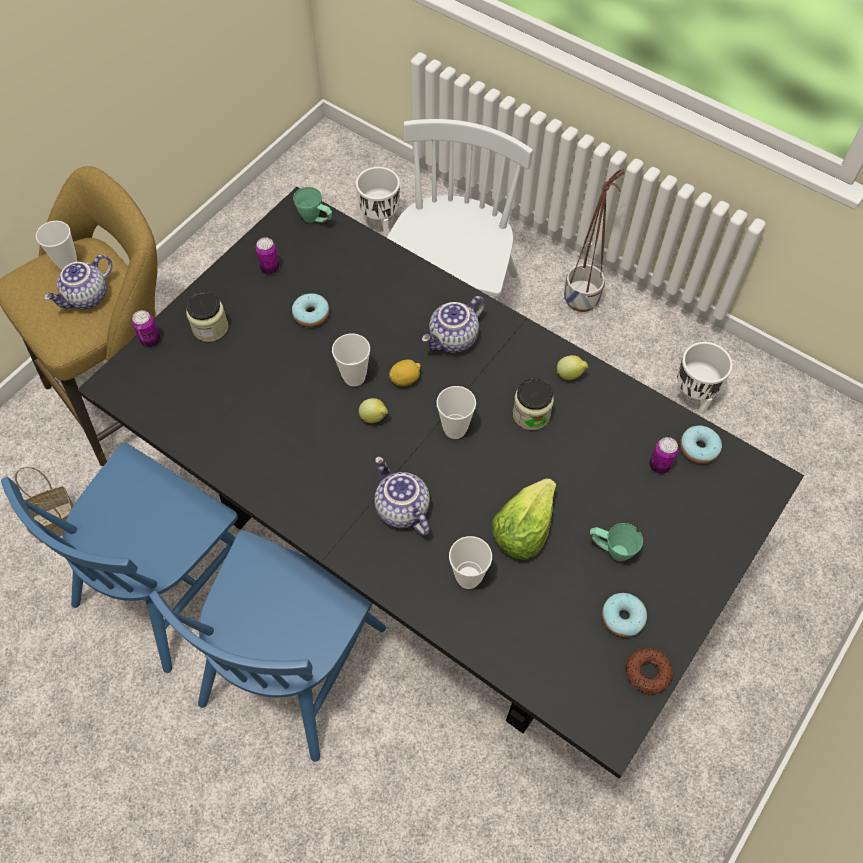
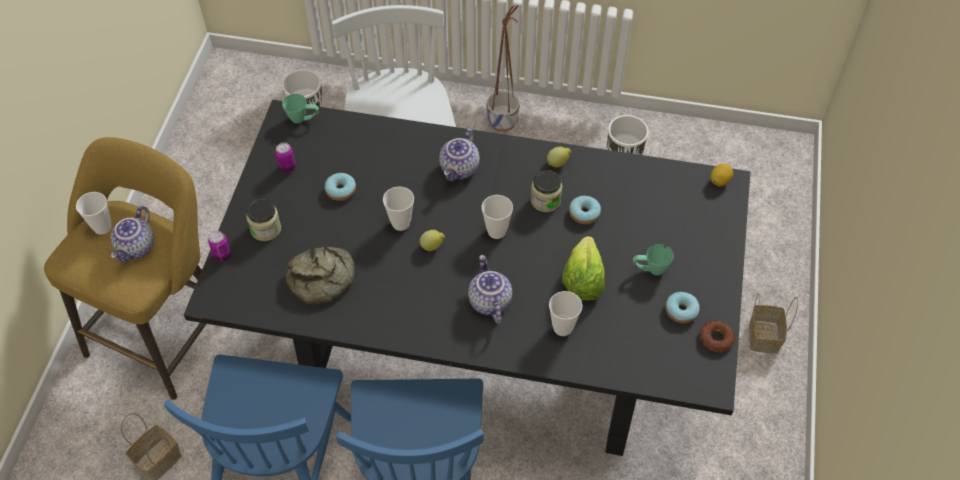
camera: 25 degrees left, 5 degrees down
teapot [374,456,430,536] -> teapot turned 45 degrees clockwise [468,255,512,324]
lemon [389,359,421,386] -> lemon moved to [710,164,733,187]
can [649,437,679,474] -> none
donut [680,425,722,464] -> donut moved to [569,196,601,224]
none -> bread [285,247,355,305]
none -> basket [749,294,798,353]

